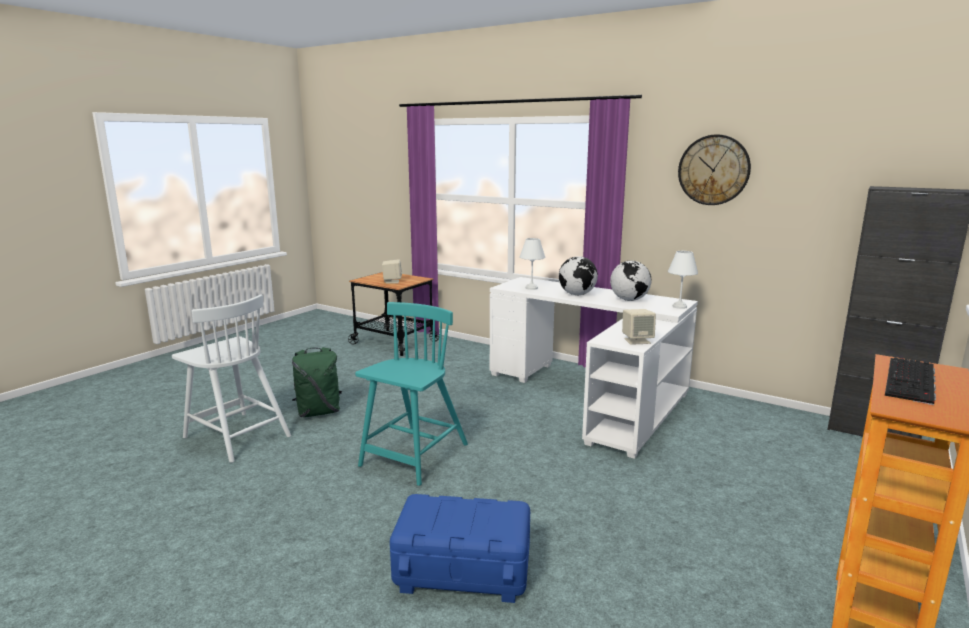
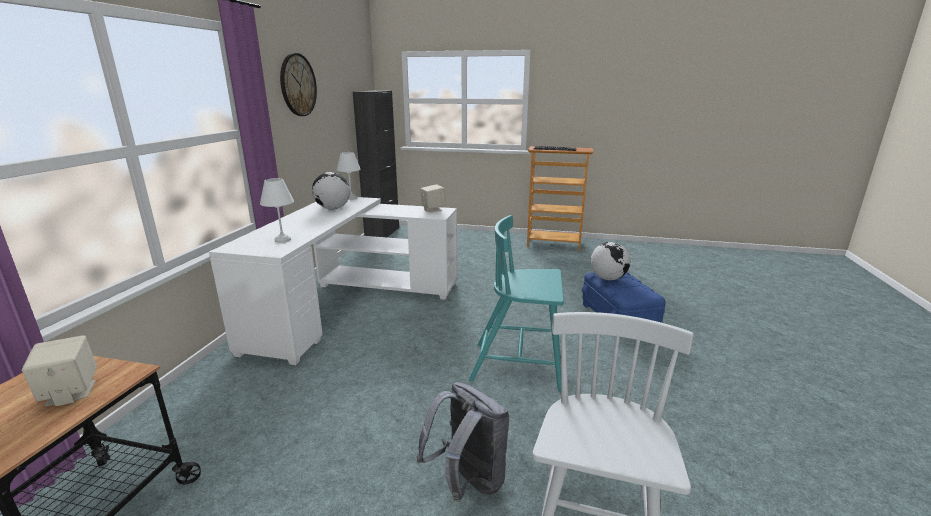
camera: 110 degrees left, 5 degrees up
green backpack [292,347,342,417] -> grey backpack [417,382,510,502]
globe [559,256,598,295] -> globe moved to [590,242,630,280]

